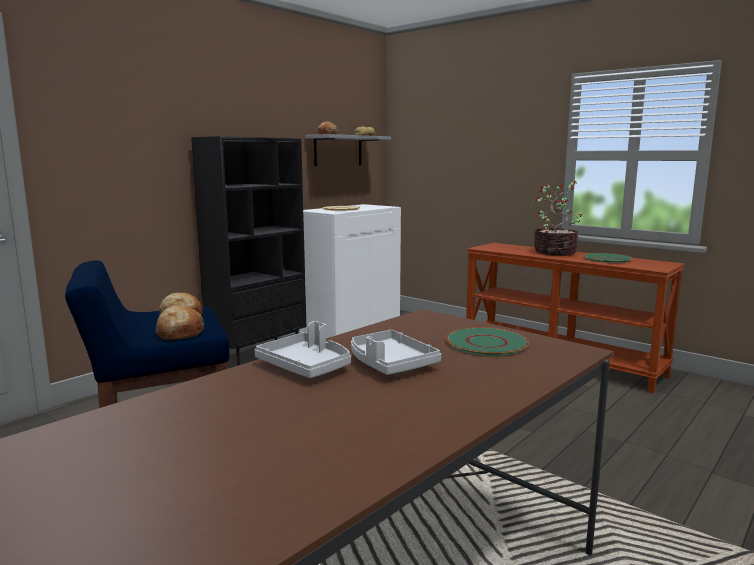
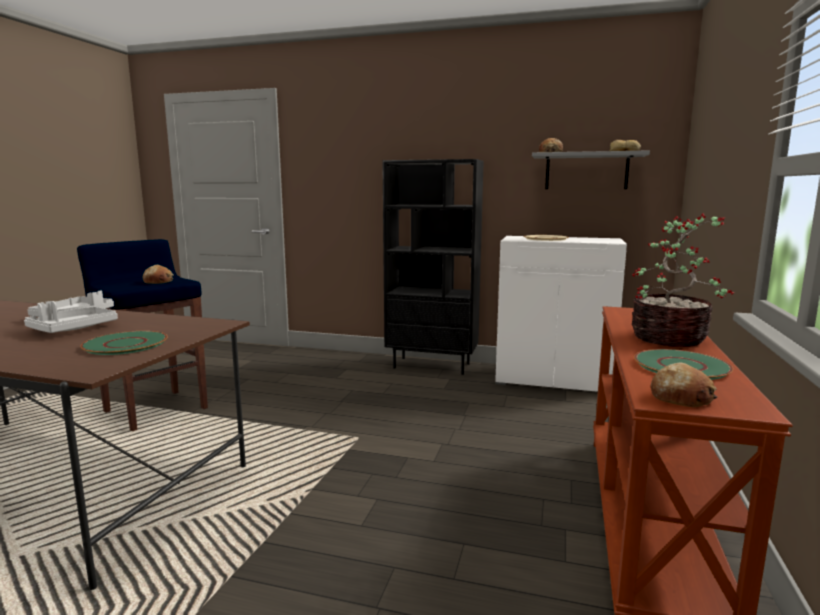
camera: 65 degrees right, 0 degrees up
bread [156,305,205,340] -> bread moved to [651,363,717,407]

